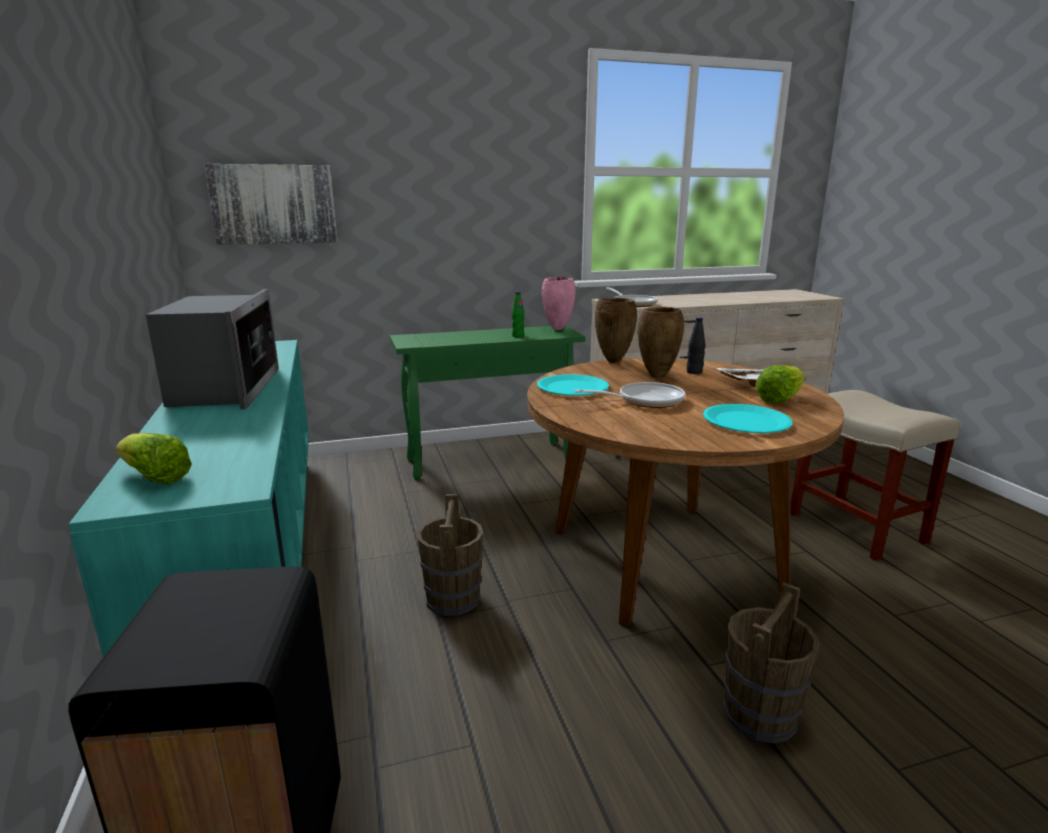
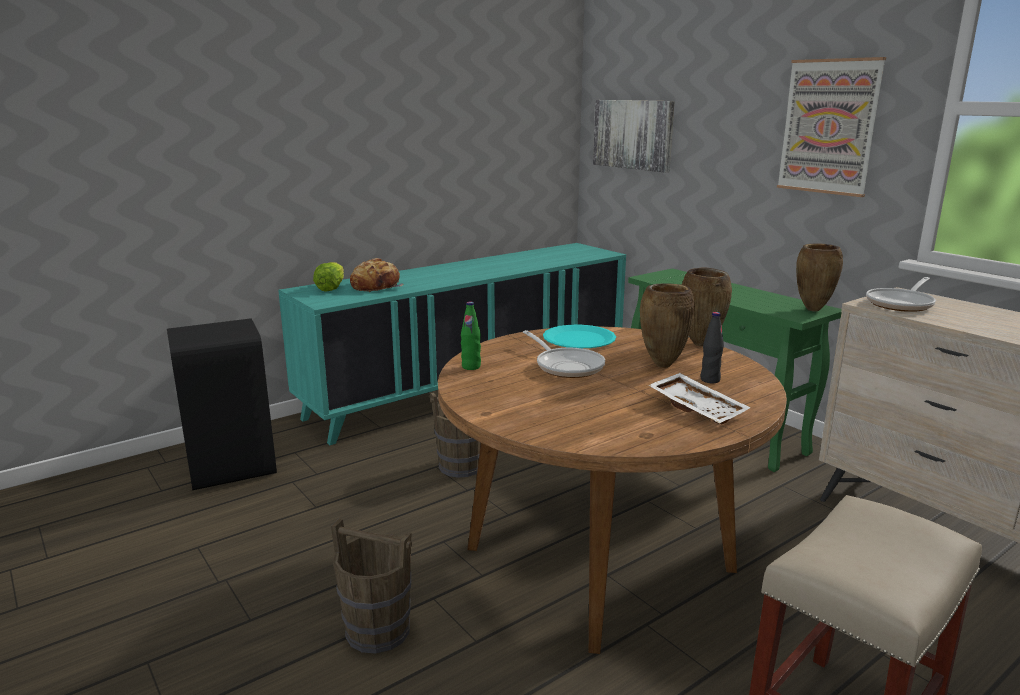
camera: 70 degrees right, 0 degrees up
microwave [146,289,279,409] -> none
green bottle [512,292,524,337] -> green bottle moved to [461,302,481,370]
pink vase [542,277,575,330] -> brown vase [796,244,843,312]
turquoise plate [703,404,792,433] -> none
lettuce [755,366,806,404] -> none
none -> bread [350,258,403,292]
none -> picture [777,57,886,197]

